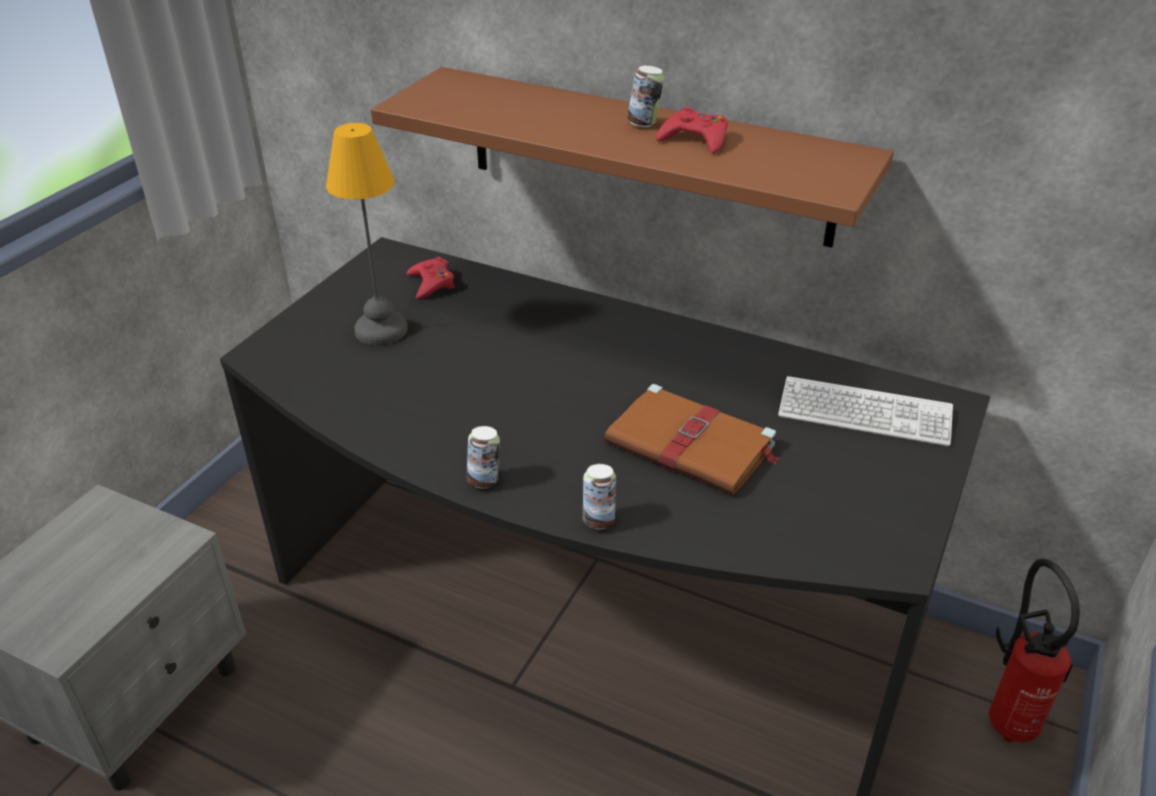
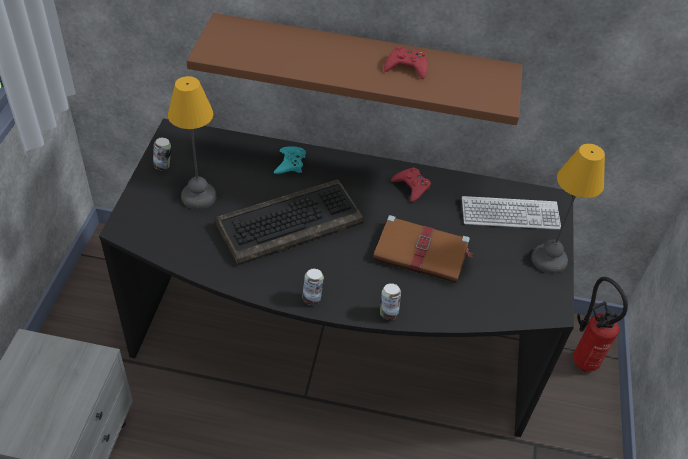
camera: 20 degrees left, 10 degrees up
red game controller [407,257,455,299] -> red game controller moved to [391,167,431,202]
can [627,65,664,127] -> can moved to [153,138,171,170]
none -> keyboard [215,179,364,265]
none -> turquoise game controller [274,146,306,174]
none -> table lamp [531,144,605,274]

